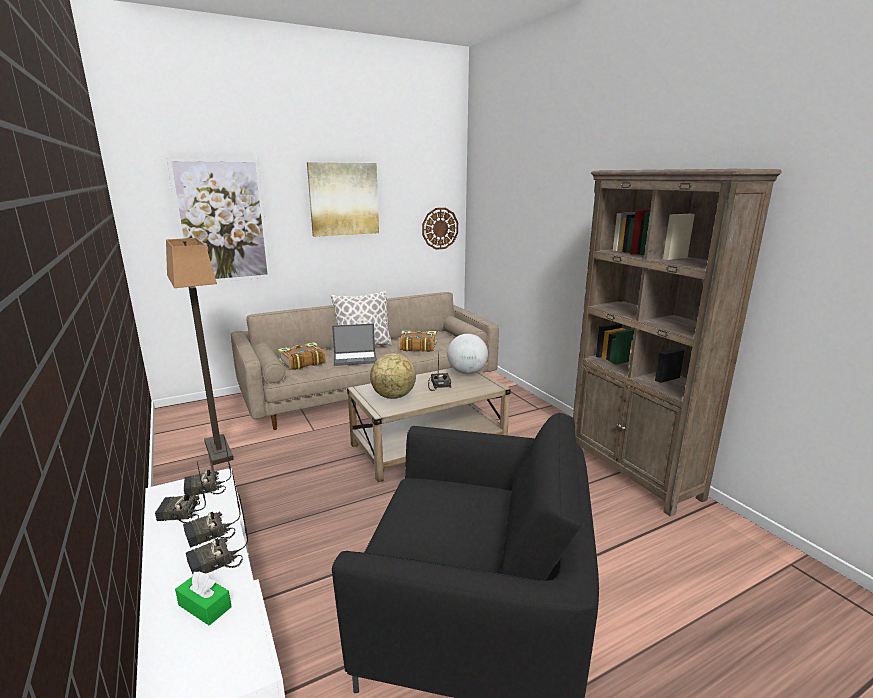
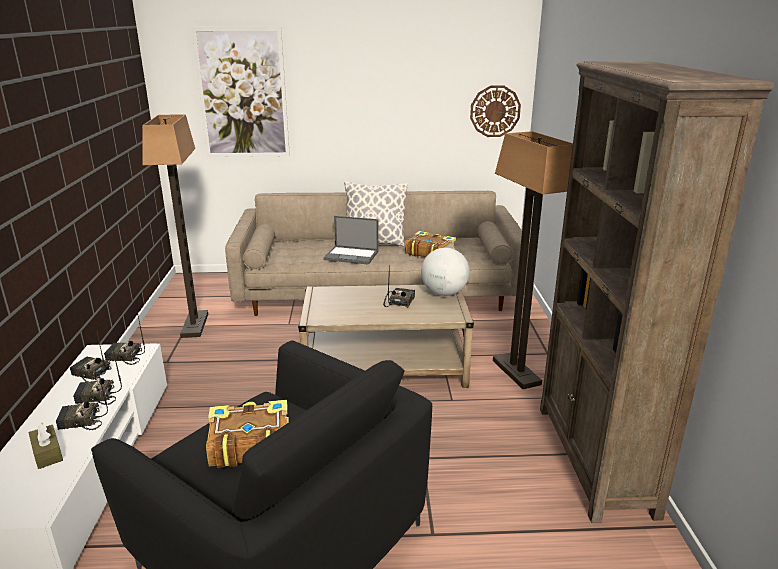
camera: 25 degrees right, 5 degrees up
green tissue box [175,572,231,626] -> brown tissue box [29,423,63,469]
book [278,342,326,370] -> book moved to [206,400,289,468]
picture [307,162,379,237] -> none
globe [370,353,416,399] -> none
none -> floor lamp [493,131,573,389]

